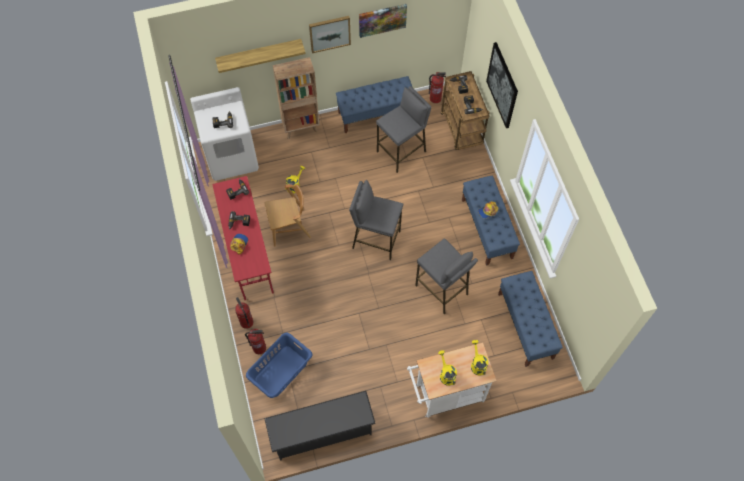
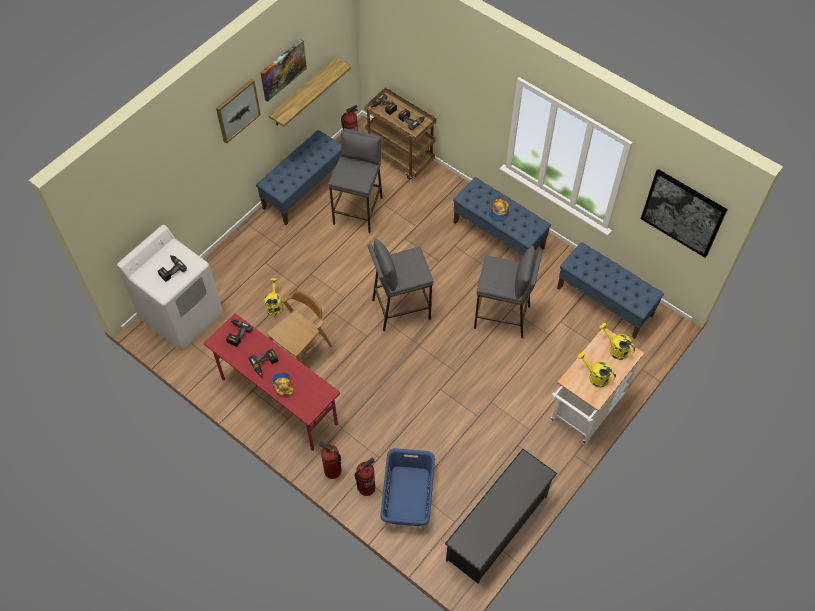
camera: 35 degrees left, 5 degrees down
shelf [215,39,306,73] -> shelf moved to [268,58,351,127]
brown bookcase [273,57,320,139] -> none
picture [486,42,518,128] -> picture moved to [641,169,728,258]

